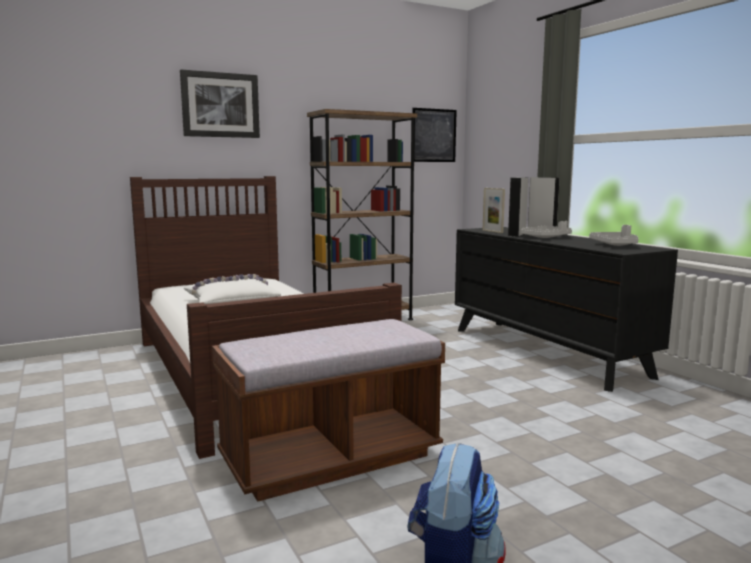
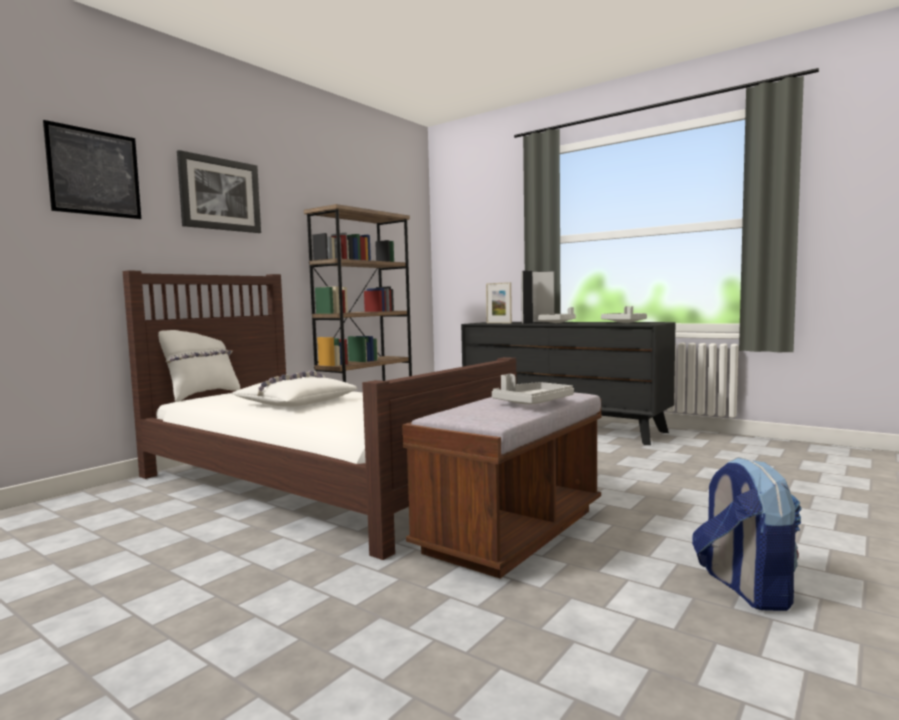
camera: 25 degrees left, 5 degrees down
picture [412,108,457,162] -> picture moved to [43,120,141,219]
none -> white pillow [158,330,240,402]
none -> grey tray [492,374,574,404]

